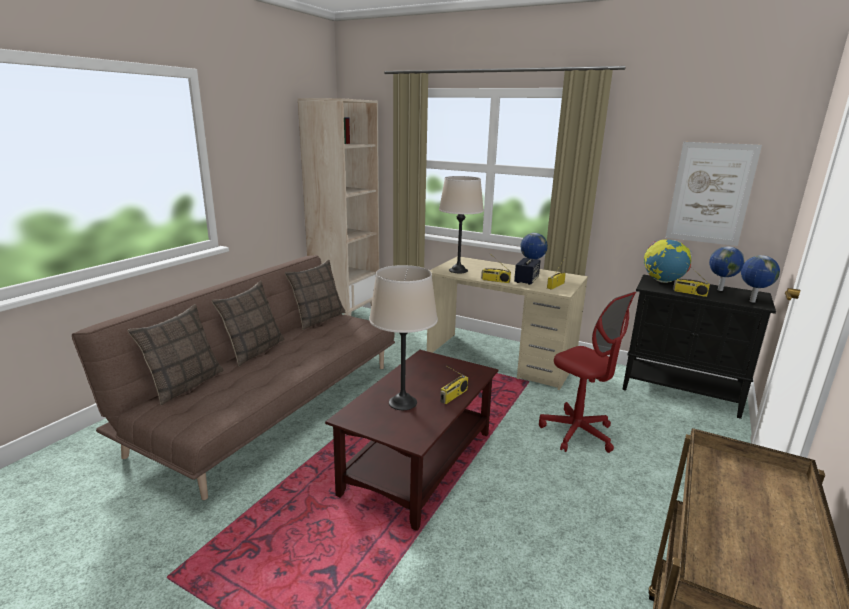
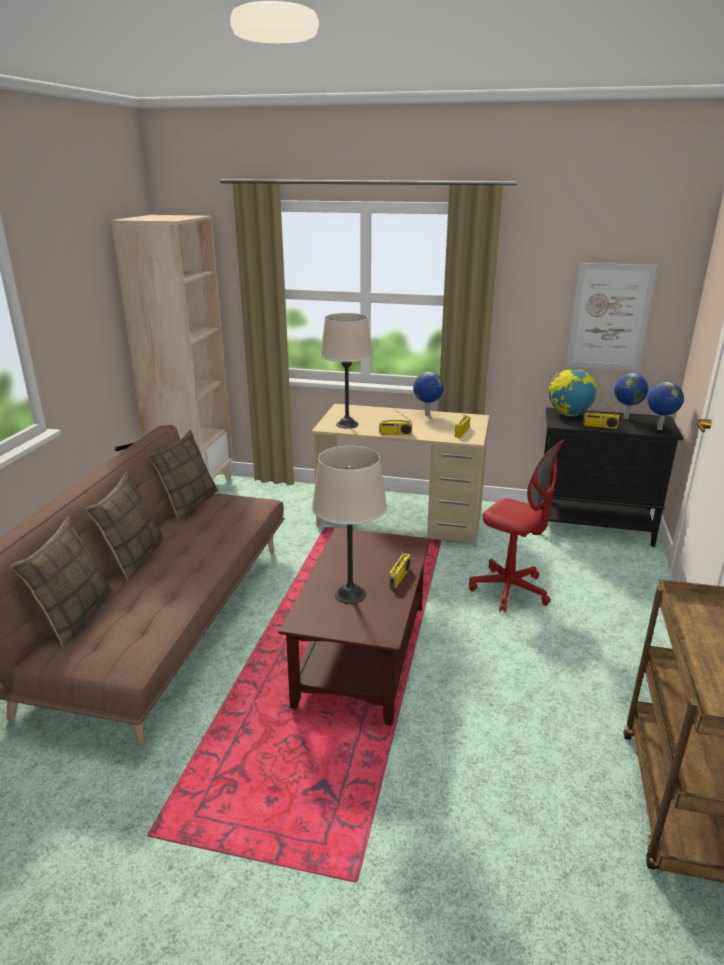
camera: 15 degrees left, 5 degrees up
speaker [514,258,541,285] -> none

